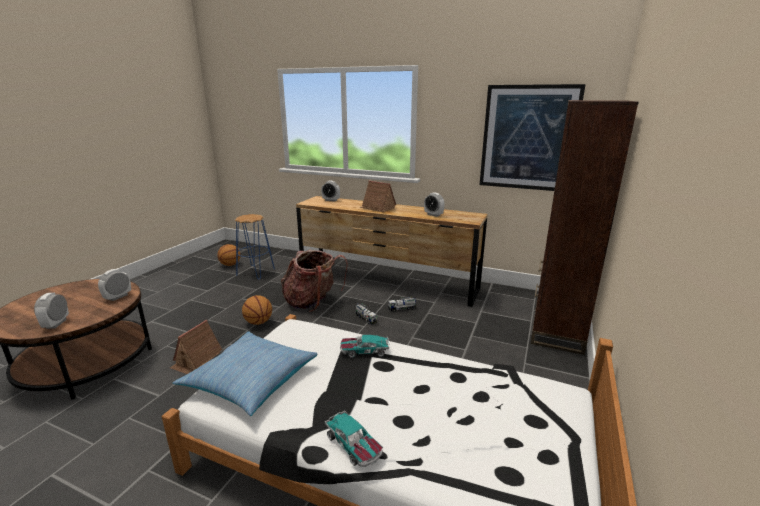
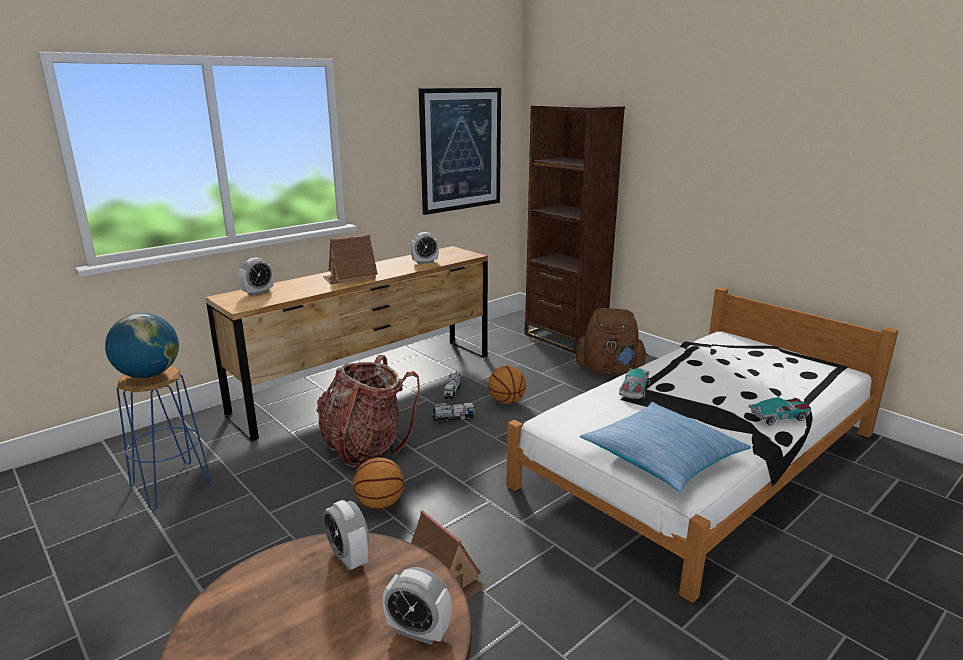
camera: 65 degrees left, 0 degrees up
basketball [217,244,241,266] -> basketball moved to [488,366,526,404]
none -> globe [105,313,179,378]
none -> brown backpack [576,308,648,375]

